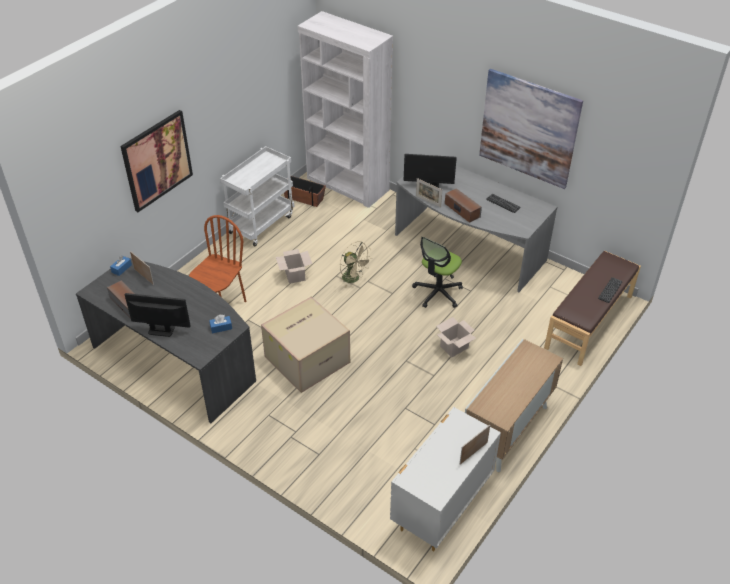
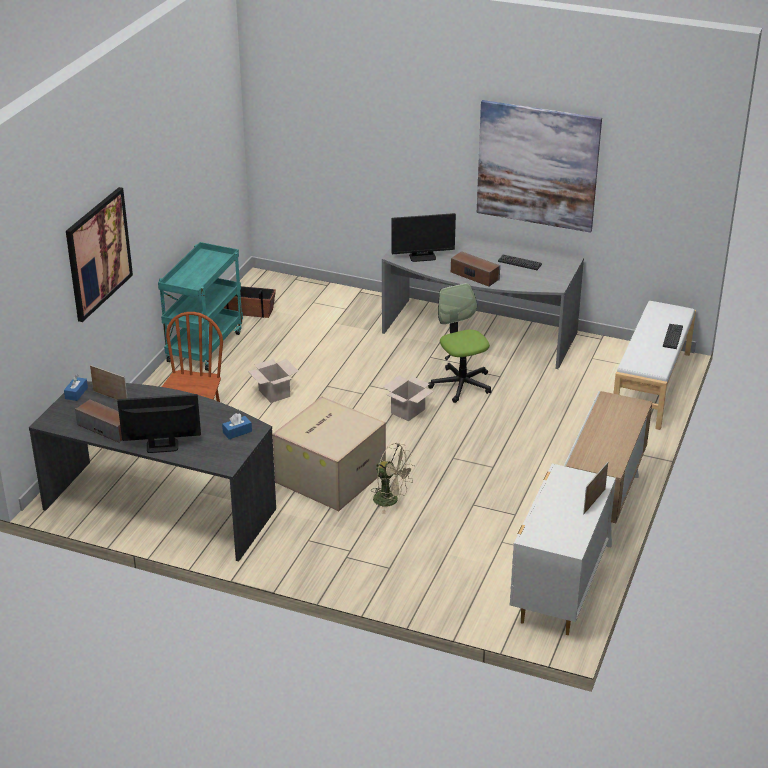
camera: 15 degrees left, 10 degrees down
white cart [220,146,294,246] -> turquoise cart [158,242,243,371]
white bookcase [298,11,393,208] -> none
beige fan [340,241,372,288] -> beige fan moved to [371,443,415,514]
office chair [412,237,463,308] -> office chair turned 135 degrees clockwise [428,283,491,403]
picture frame [416,178,442,207] -> none
cardboard box [436,317,476,357] -> cardboard box moved to [383,375,434,421]
brown bench [544,251,641,366] -> white bench [613,301,696,430]

